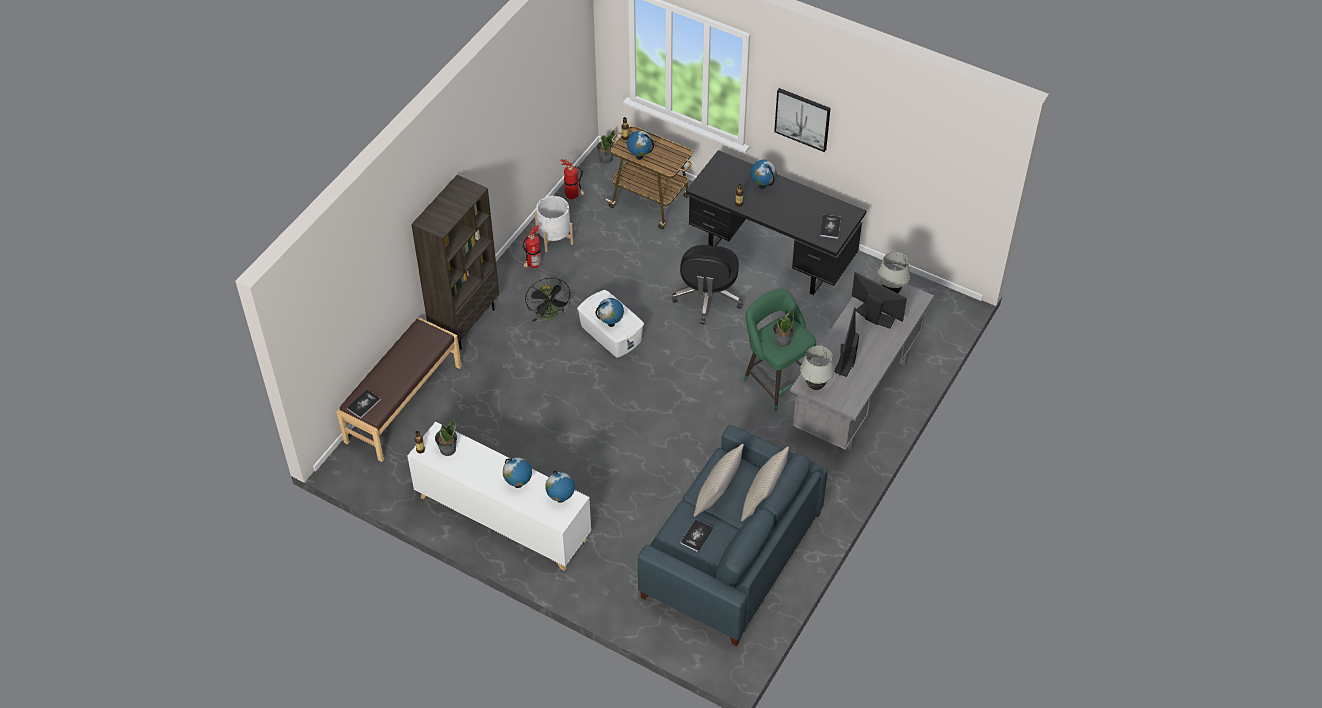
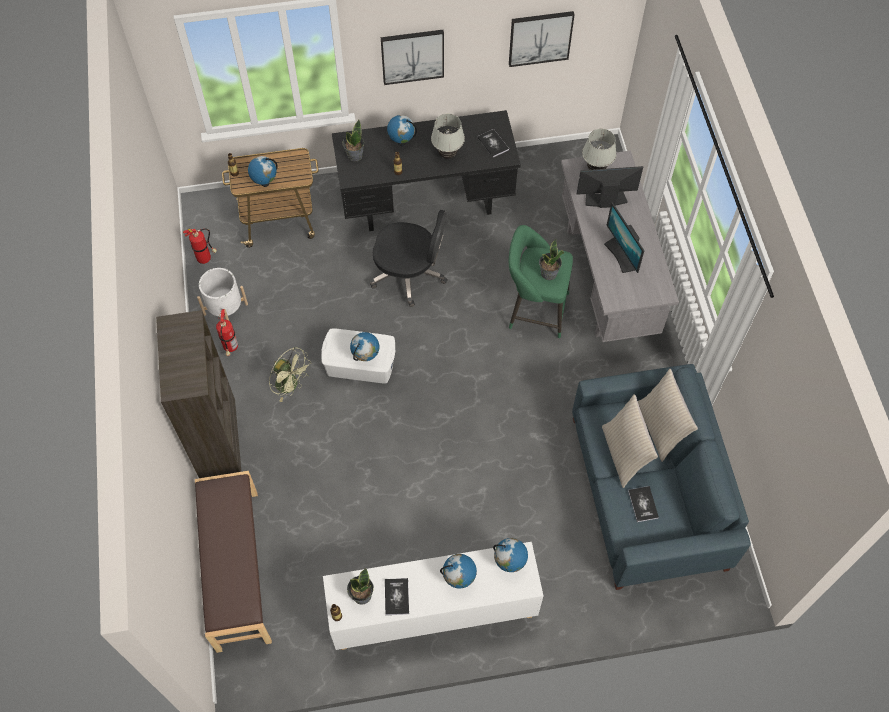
camera: 40 degrees left, 10 degrees up
book [347,389,381,418] -> book moved to [385,578,409,615]
black fan [525,278,571,322] -> green fan [269,347,311,402]
potted plant [597,130,615,164] -> potted plant moved to [342,120,364,161]
black office chair [672,245,743,325] -> black office chair turned 45 degrees counterclockwise [370,210,448,307]
white table lamp [800,346,835,390] -> white table lamp moved to [431,114,465,159]
none -> picture [509,11,575,67]

